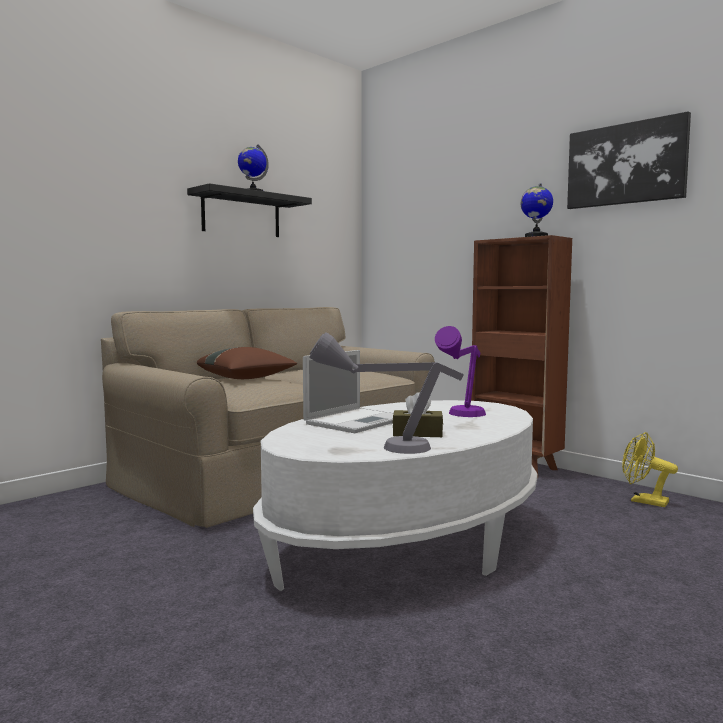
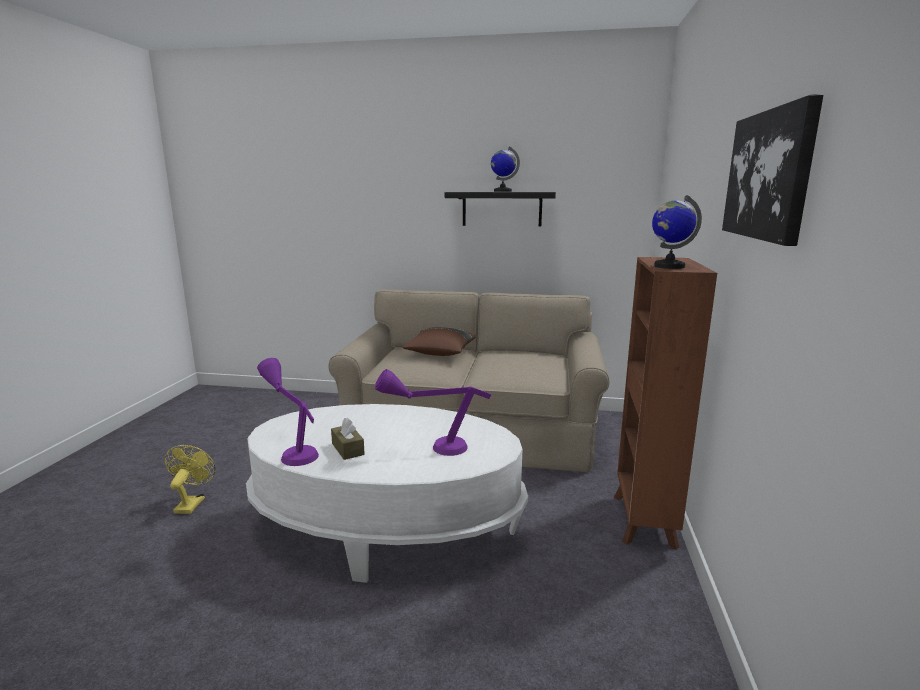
camera: 55 degrees right, 10 degrees up
laptop [303,350,394,433] -> none
grey table lamp [309,332,464,454] -> purple table lamp [257,358,319,466]
yellow fan [622,432,678,507] -> yellow fan moved to [165,445,215,514]

